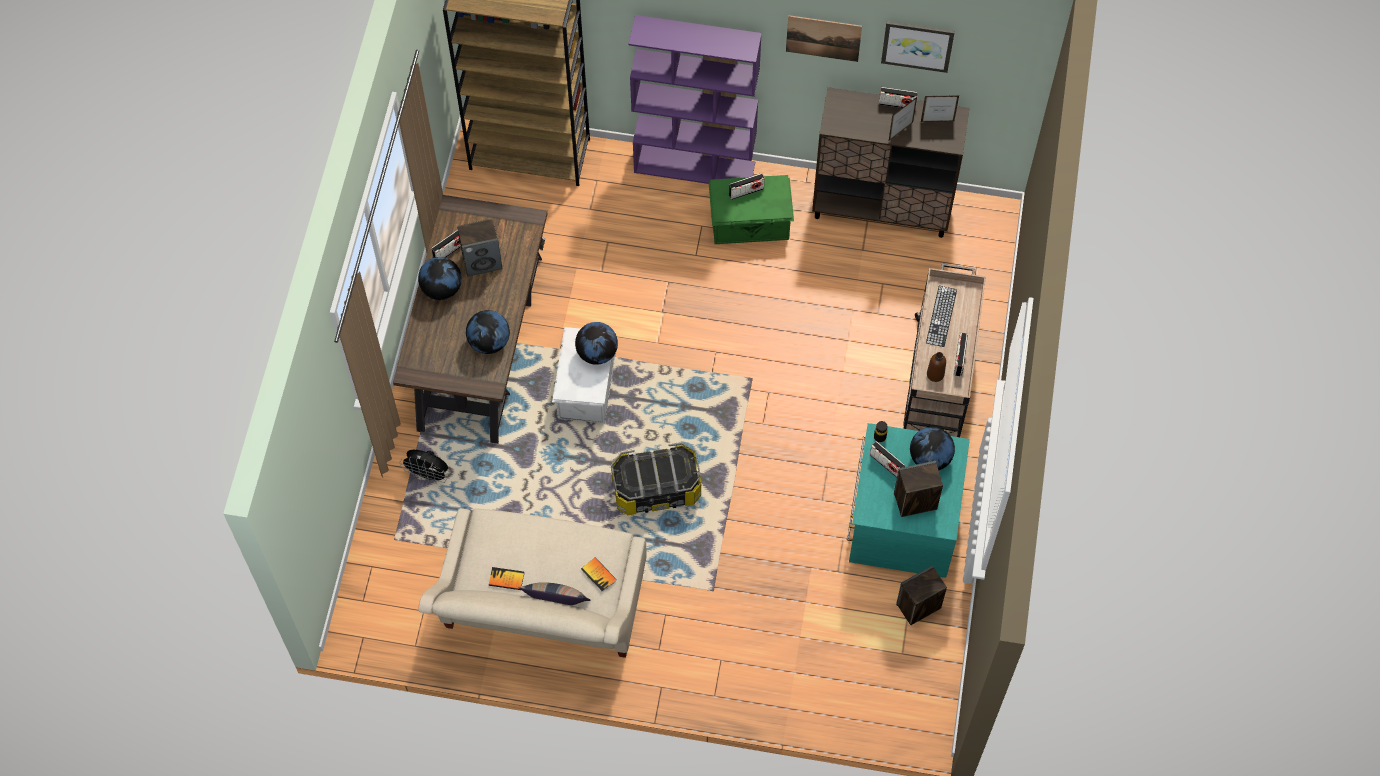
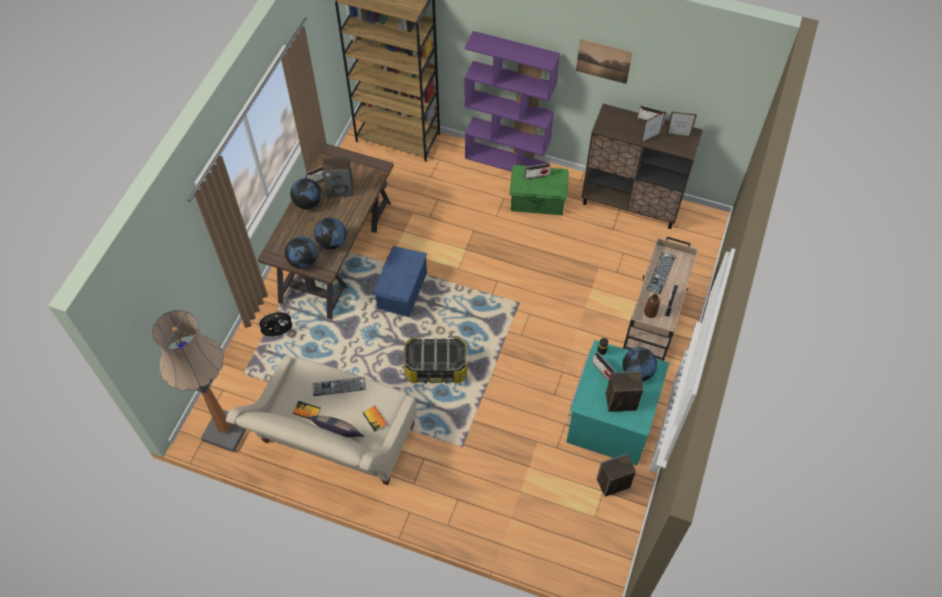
camera: 10 degrees right, 5 degrees down
black fan [399,450,448,484] -> black fan turned 135 degrees clockwise [258,310,293,336]
white storage box [552,327,616,423] -> blue storage box [372,246,427,317]
globe [575,322,618,365] -> globe moved to [285,236,317,268]
picture [881,21,955,73] -> none
none -> floor lamp [152,310,246,452]
none -> keyboard [313,377,366,396]

